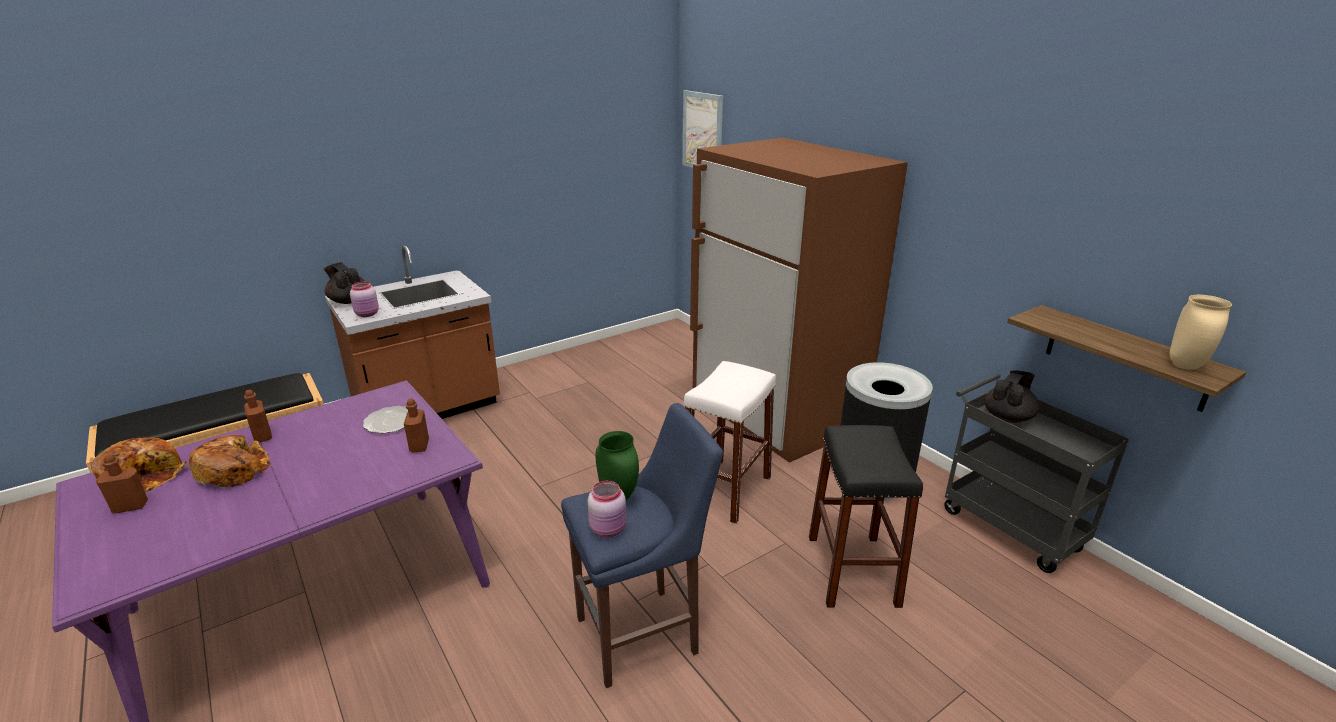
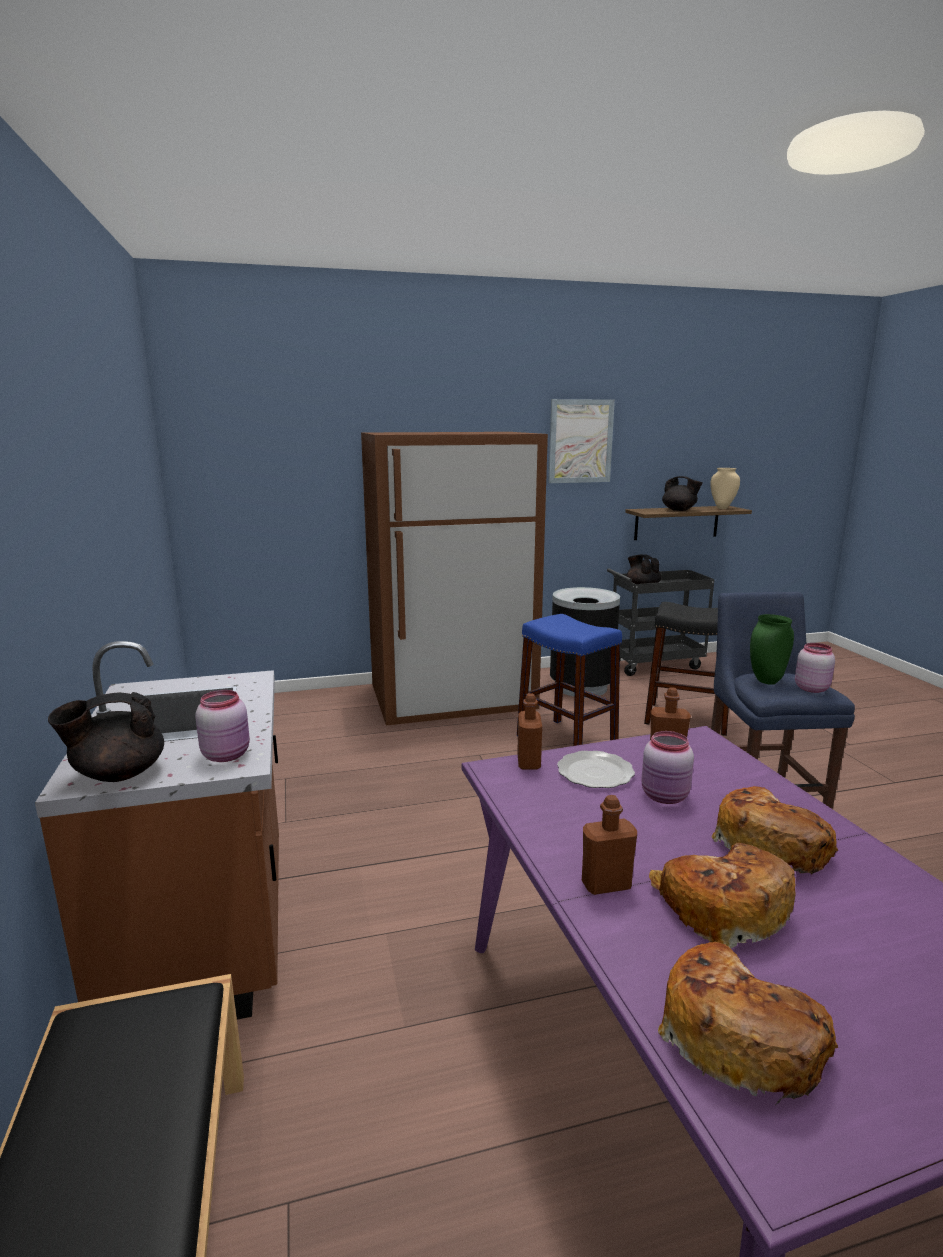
camera: 70 degrees left, 10 degrees down
brown bottle [96,455,148,514] -> brown bottle moved to [517,693,542,770]
picture [683,90,723,168] -> picture moved to [548,399,615,483]
white stool [684,361,776,524] -> blue stool [517,614,622,746]
none -> pink jar [641,731,694,804]
none -> black teapot [662,476,703,511]
none -> bread [712,786,838,874]

